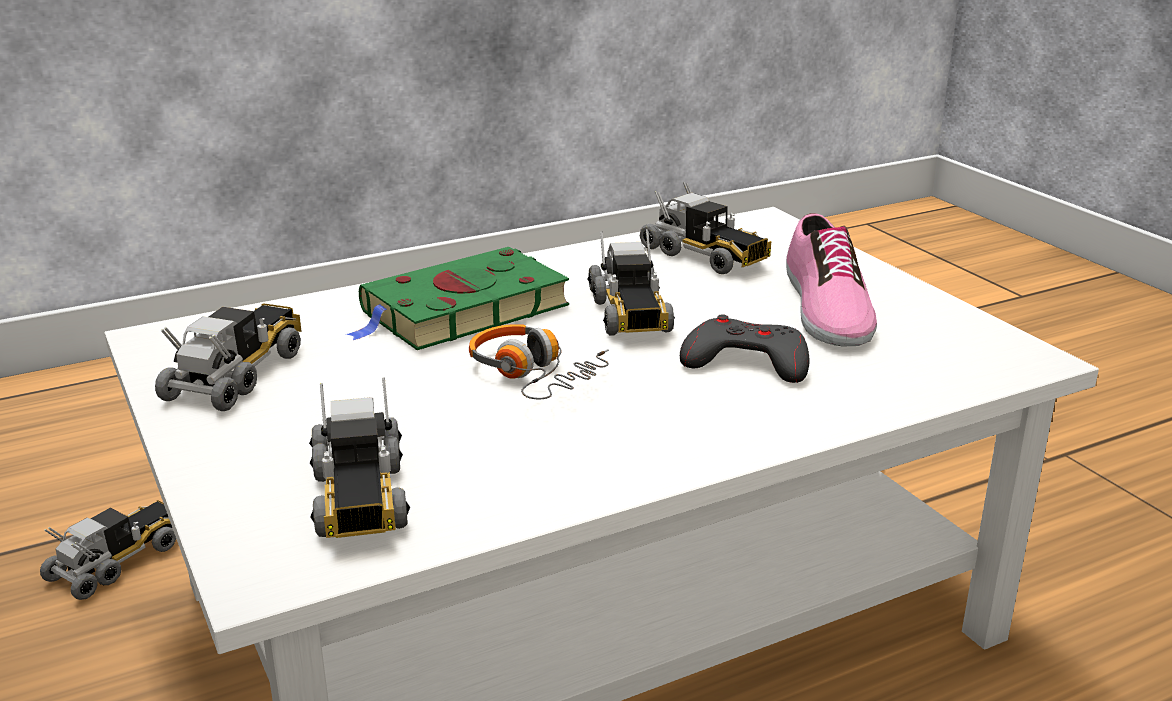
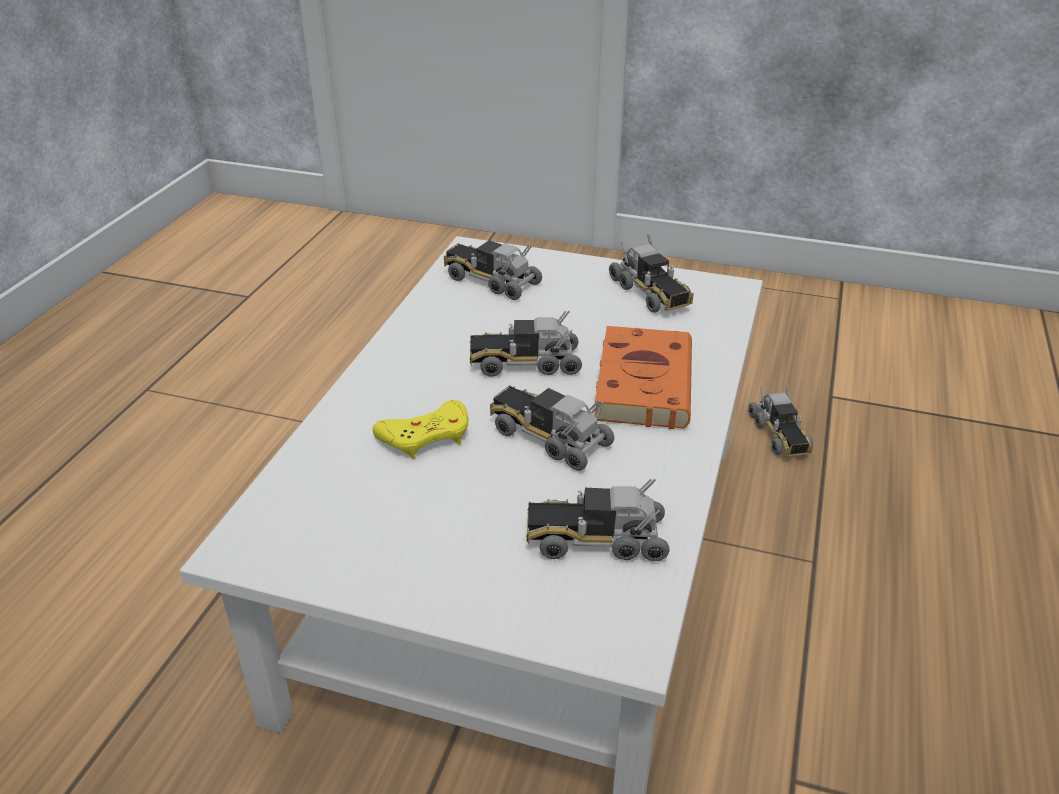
camera: 135 degrees right, 10 degrees up
green book [346,247,569,350] -> orange book [595,326,692,429]
headphones [469,324,609,399] -> toy truck [469,311,582,377]
grey game controller [680,314,809,383] -> yellow game controller [373,400,468,459]
shoe [786,213,877,347] -> none

